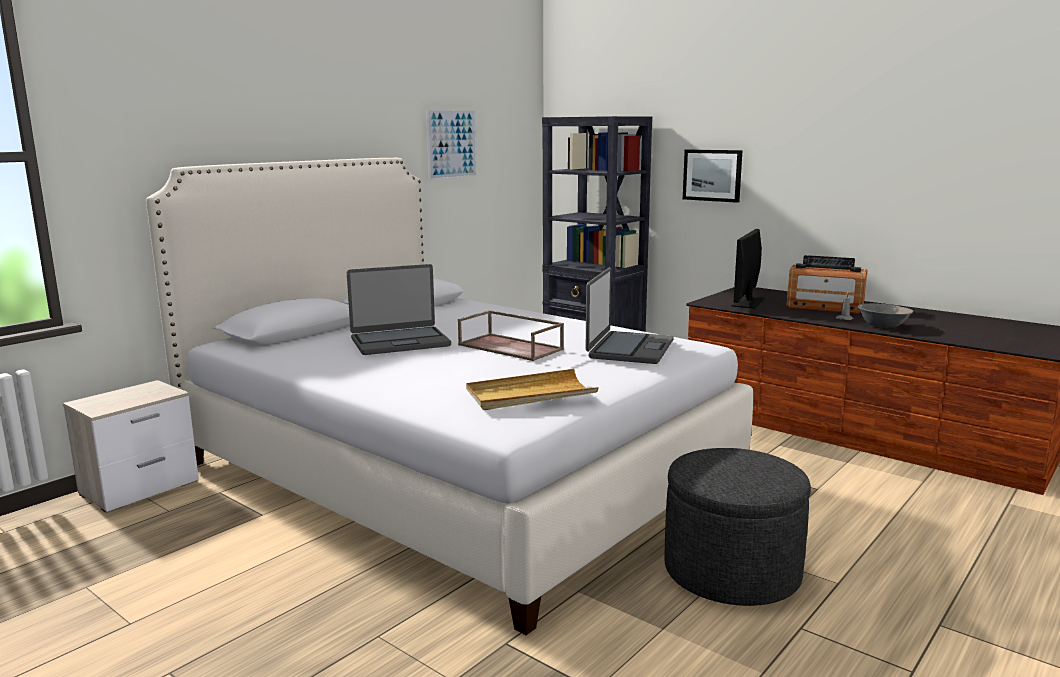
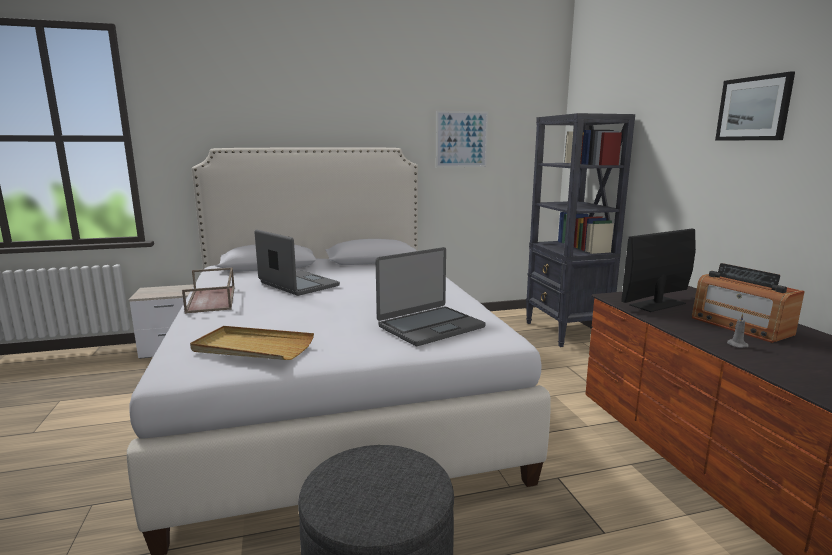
camera: 35 degrees right, 0 degrees up
laptop [347,264,451,355] -> laptop turned 150 degrees counterclockwise [254,230,340,296]
brown tray [458,310,564,361] -> brown tray moved to [182,267,235,314]
picture [683,150,742,203] -> picture moved to [715,71,795,141]
grey bowl [858,303,913,328] -> none

